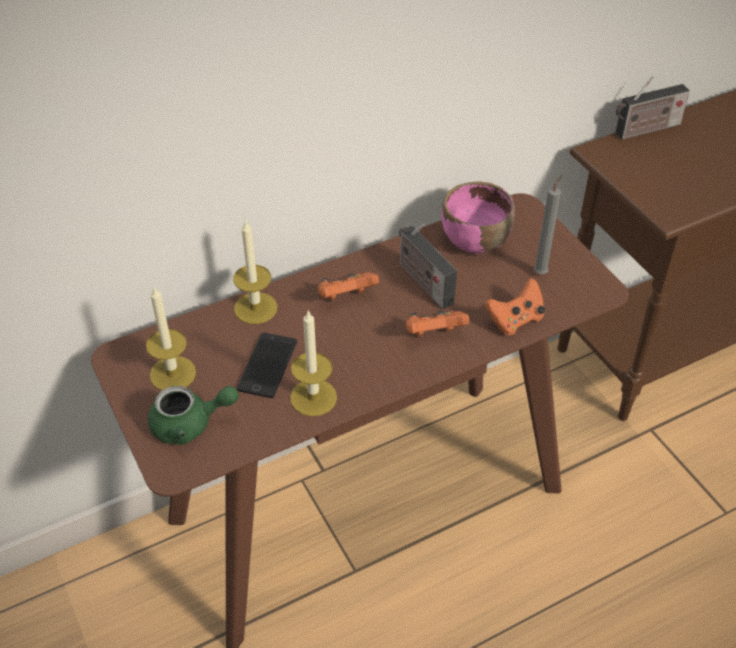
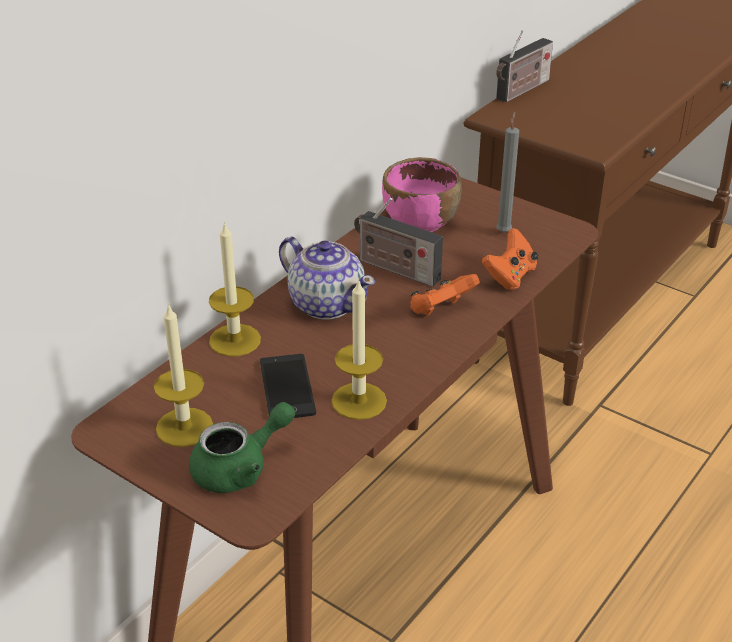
camera: 25 degrees left, 10 degrees down
orange game controller [318,272,379,301] -> teapot [279,237,375,320]

